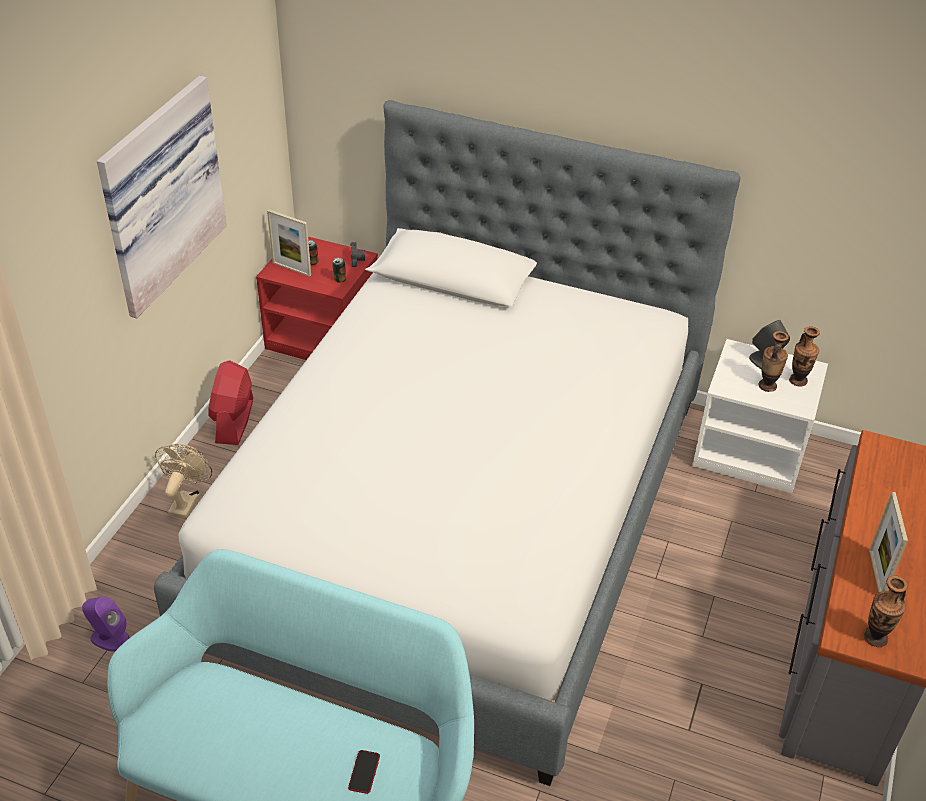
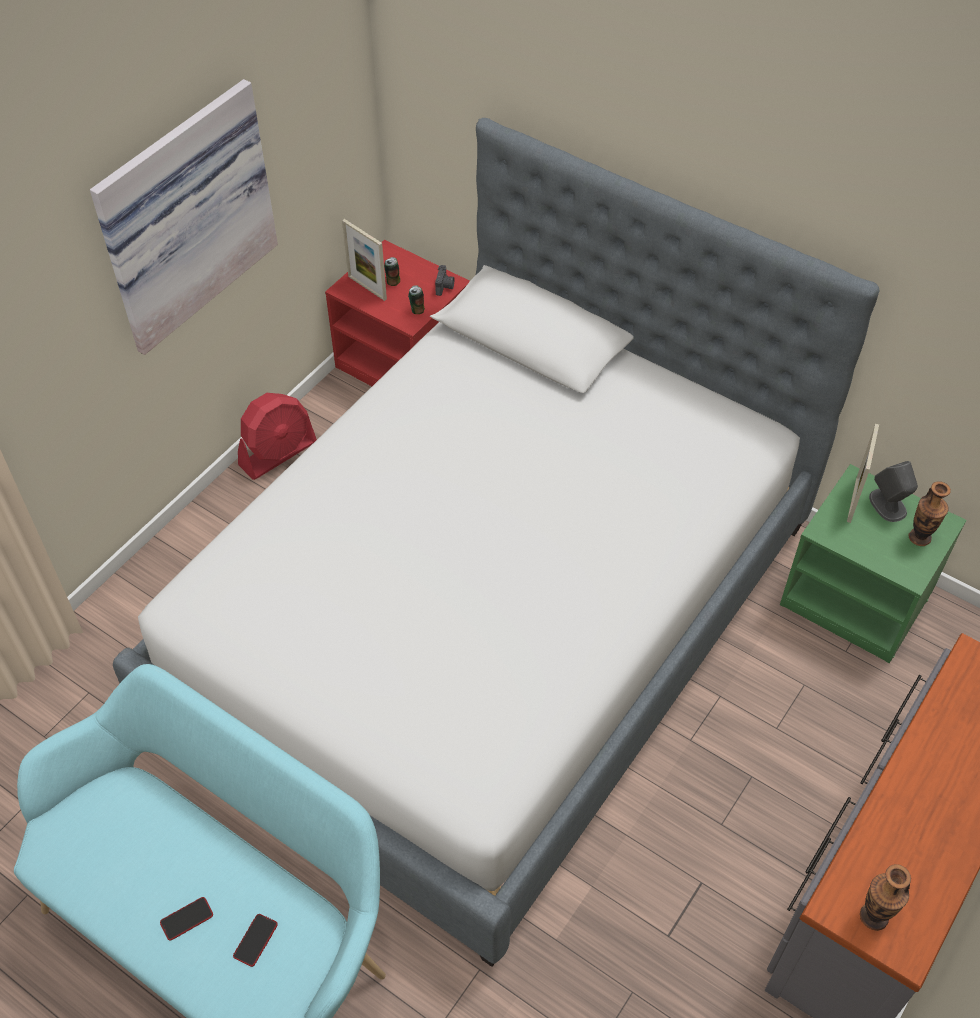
camera: 15 degrees right, 10 degrees up
purple speaker [82,597,130,652] -> none
beige fan [155,444,212,519] -> none
red fan [208,360,253,445] -> red fan turned 150 degrees counterclockwise [238,393,317,480]
white nightstand [692,339,828,494] -> green nightstand [780,464,967,663]
vase [758,331,789,392] -> none
picture frame [869,492,908,592] -> picture frame moved to [847,424,879,523]
none -> phone [160,897,213,940]

